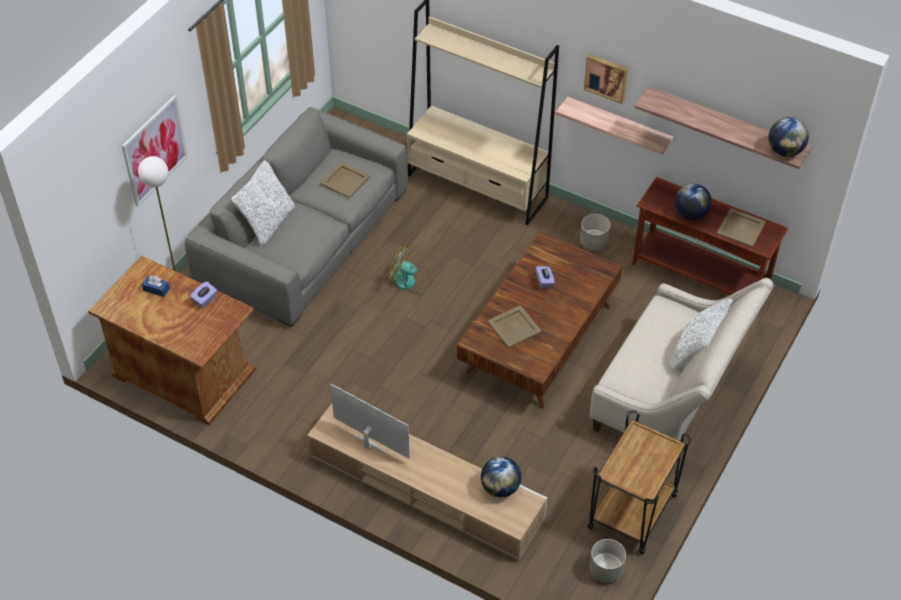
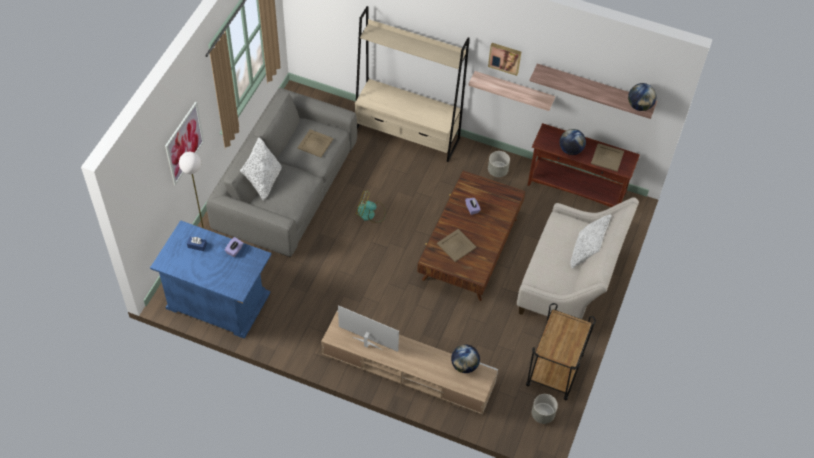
camera: 10 degrees left, 5 degrees up
brown cabinet [88,255,256,425] -> blue cabinet [150,220,272,339]

